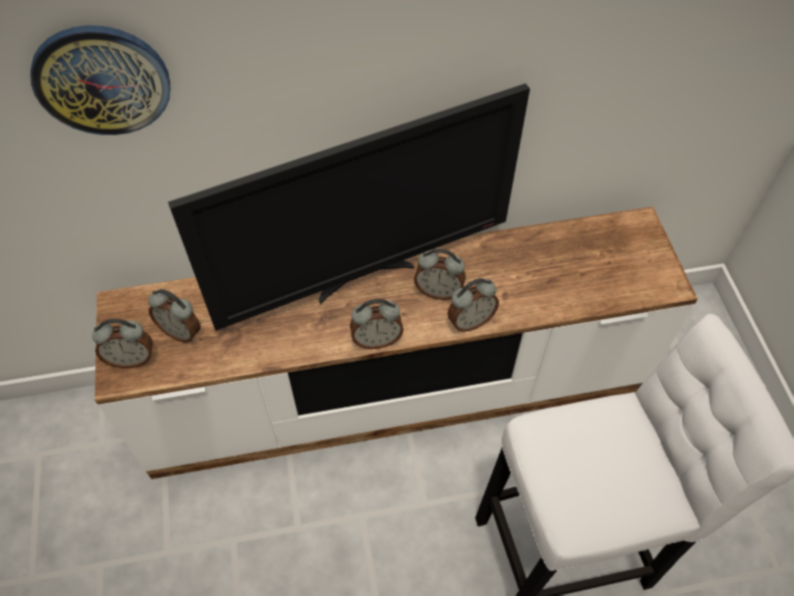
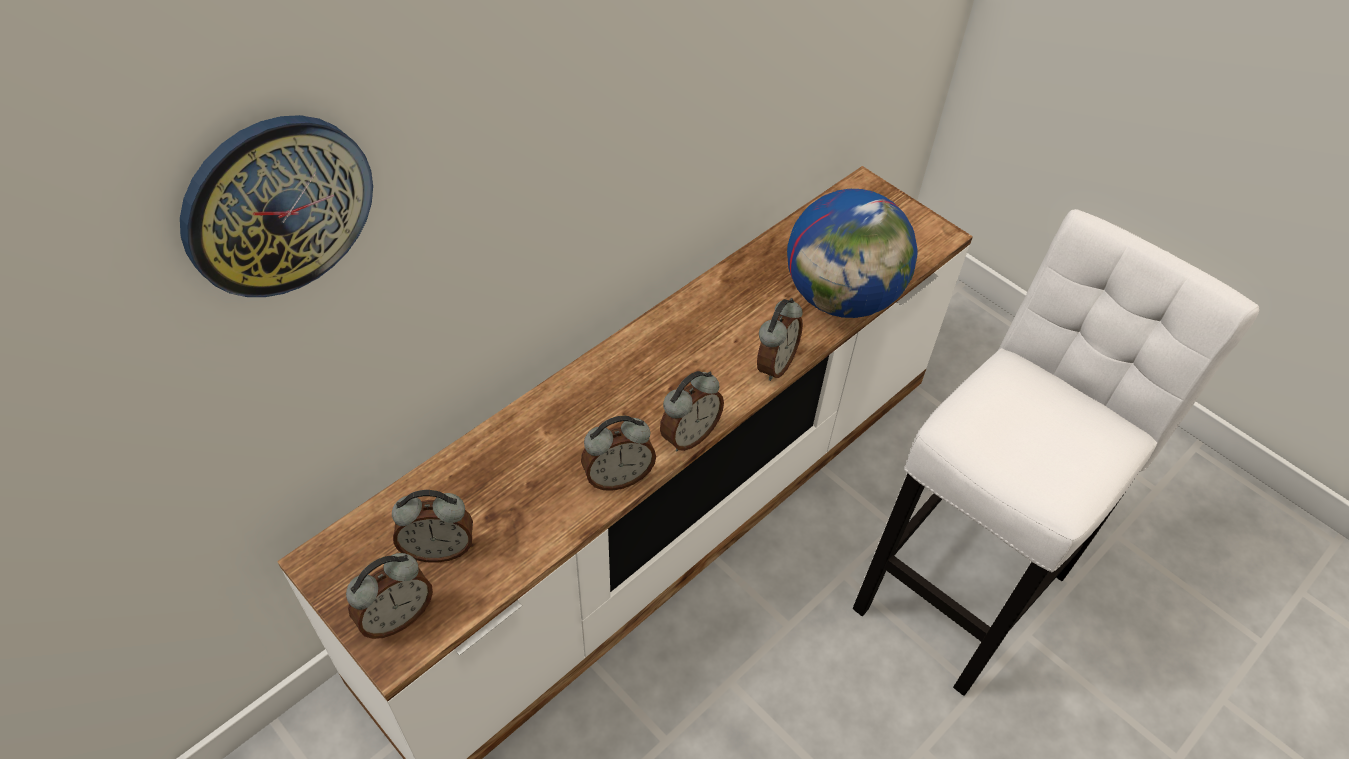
camera: 35 degrees left, 5 degrees down
television [168,83,530,331] -> none
alarm clock [414,249,466,300] -> alarm clock moved to [581,416,656,491]
none -> globe [787,189,917,318]

